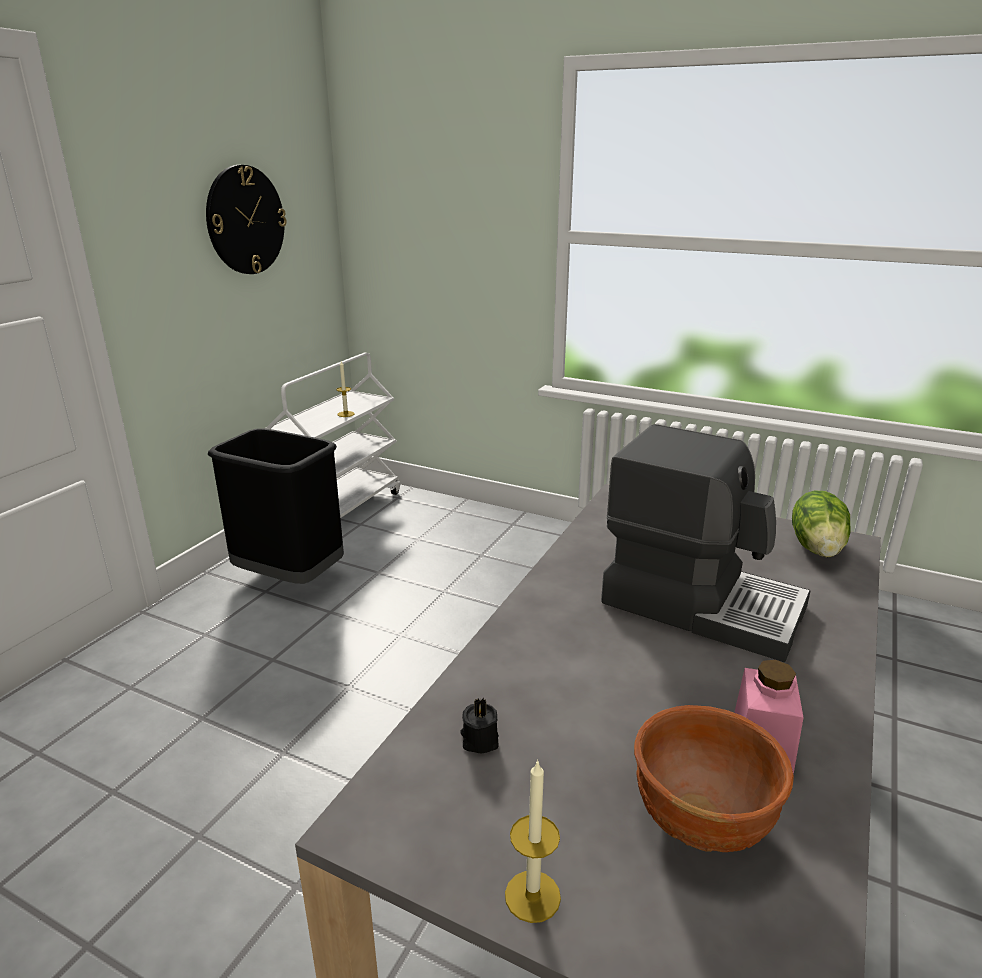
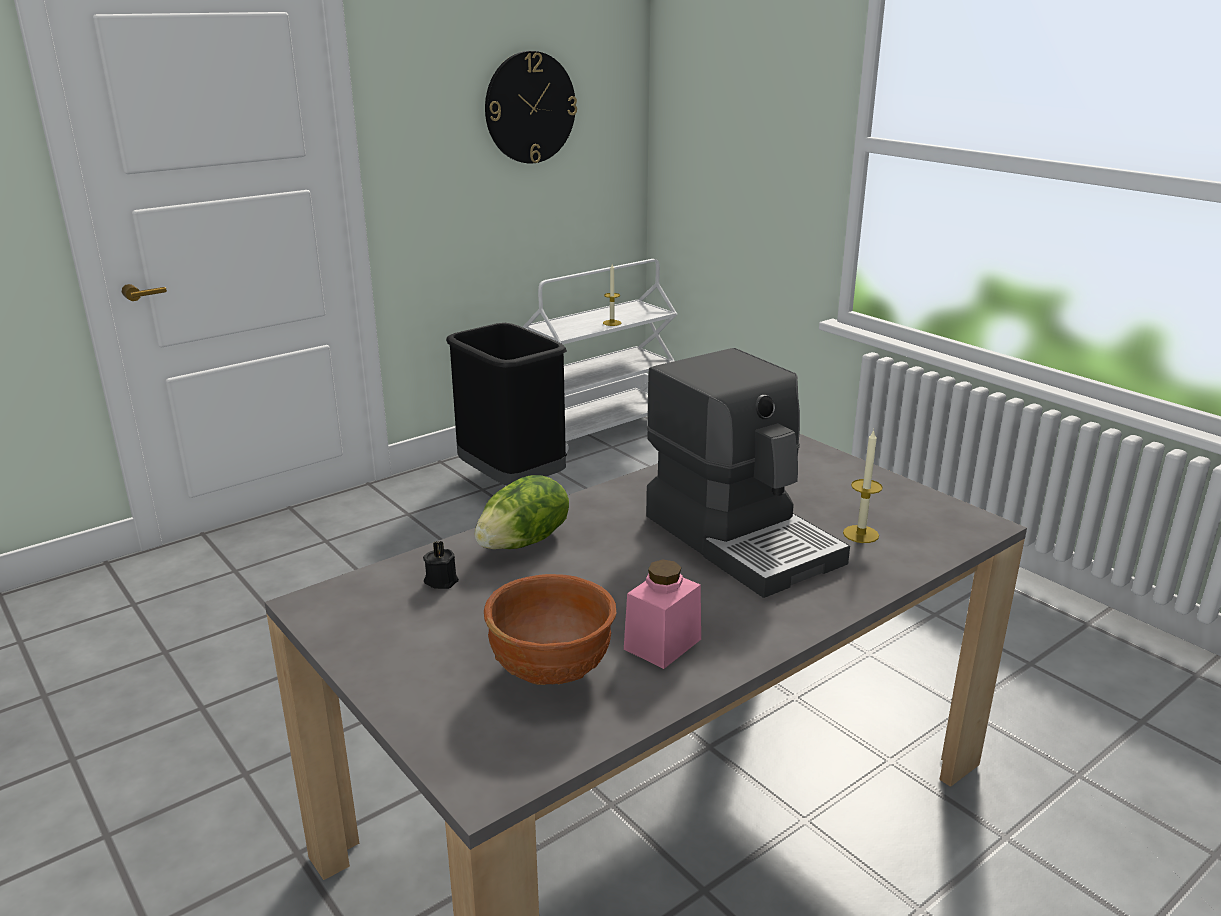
camera: 25 degrees right, 0 degrees up
candle [505,759,561,923] -> candle moved to [843,429,883,543]
lettuce [792,490,851,557] -> lettuce moved to [475,475,569,549]

